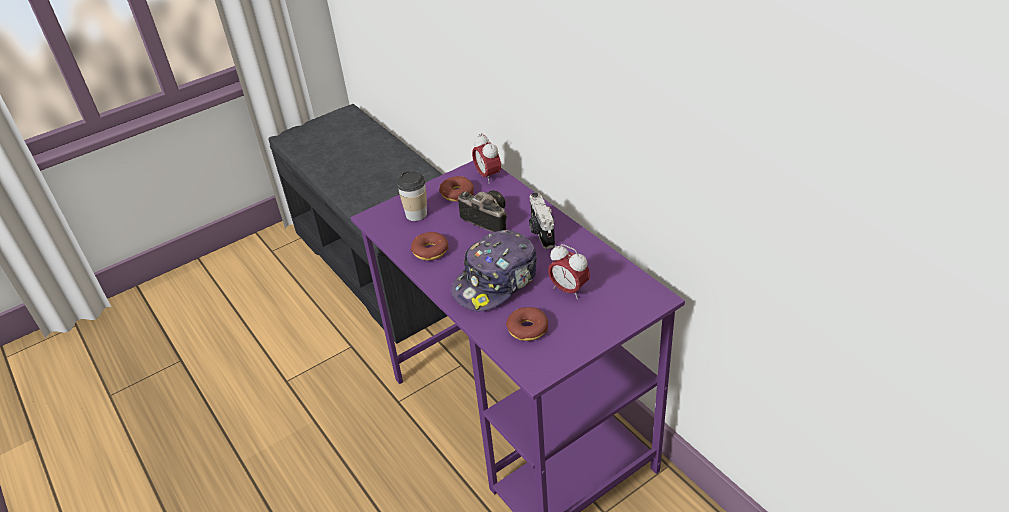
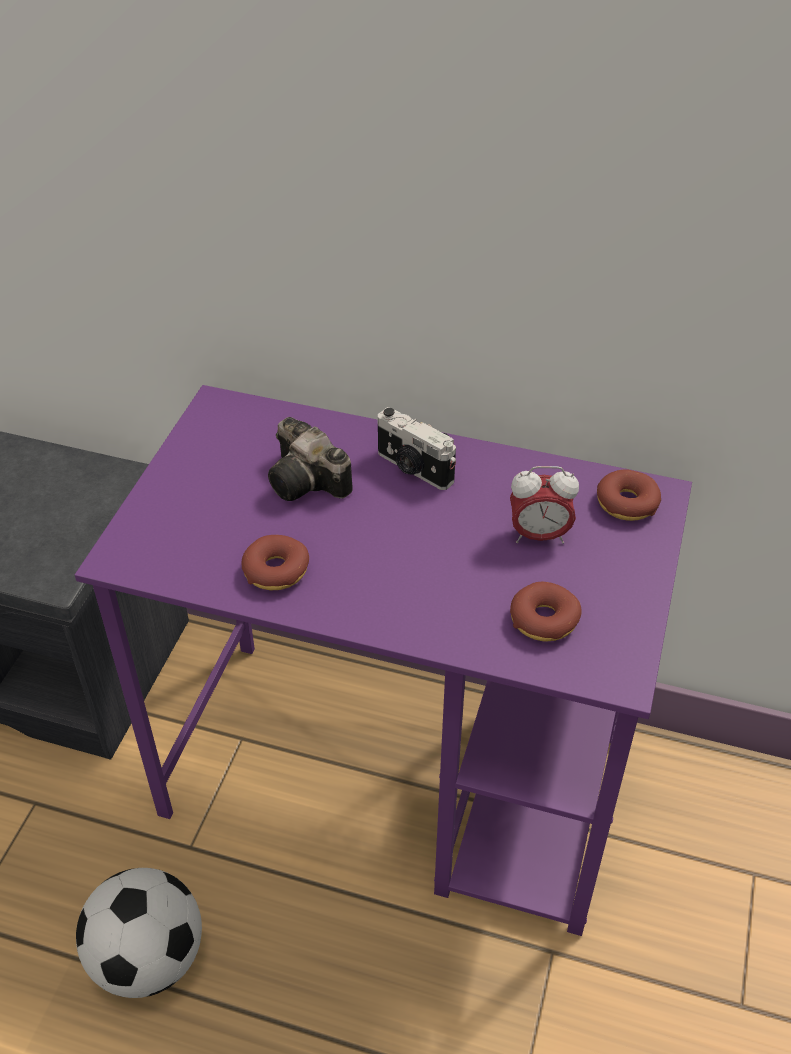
camera: 40 degrees left, 5 degrees up
cup [397,171,427,221] -> none
donut [439,176,474,201] -> donut moved to [597,469,661,521]
cap [451,230,537,311] -> none
camera [458,191,507,232] -> camera turned 135 degrees counterclockwise [268,417,353,501]
alarm clock [472,133,501,184] -> none
none -> football [76,868,202,998]

